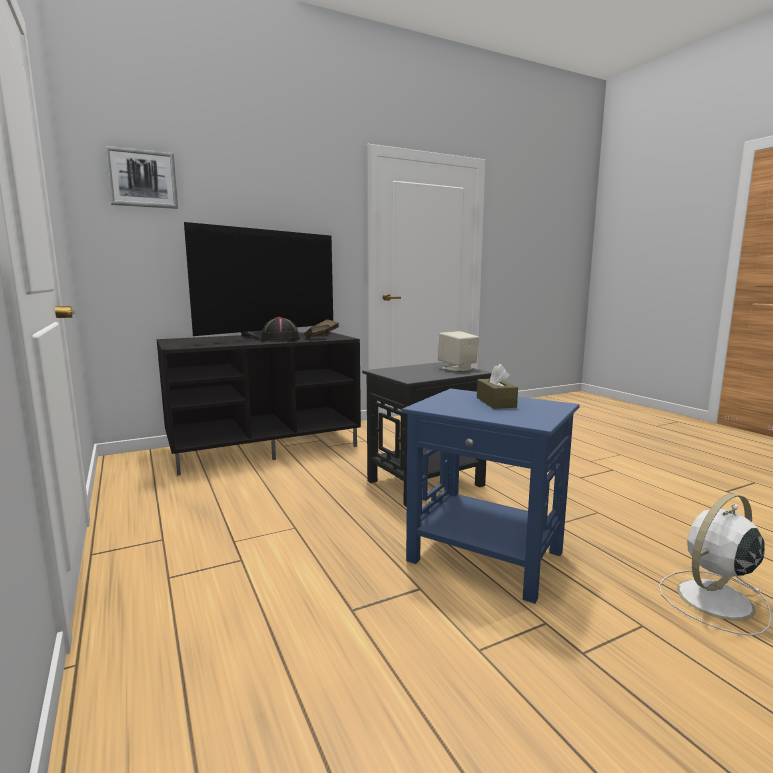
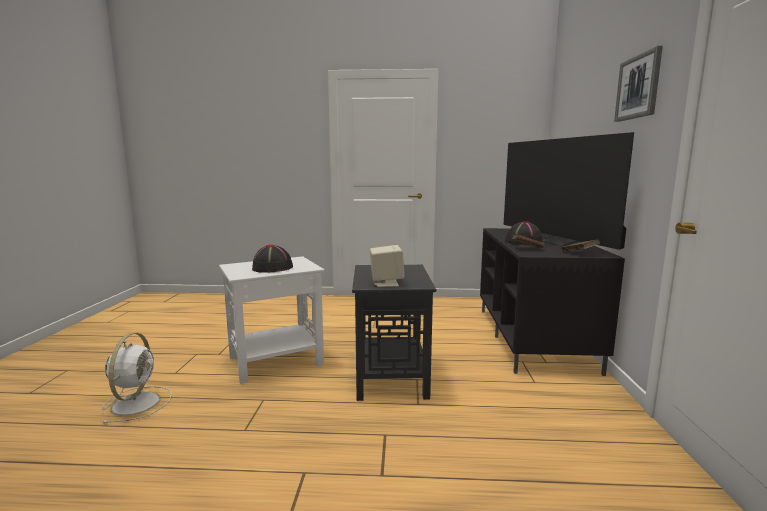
camera: 120 degrees right, 0 degrees up
picture [105,146,178,209] -> picture moved to [614,46,663,122]
blue side table [402,388,580,604] -> white side table [219,256,325,384]
brown tissue box [477,364,518,409] -> black hat [252,244,293,273]

